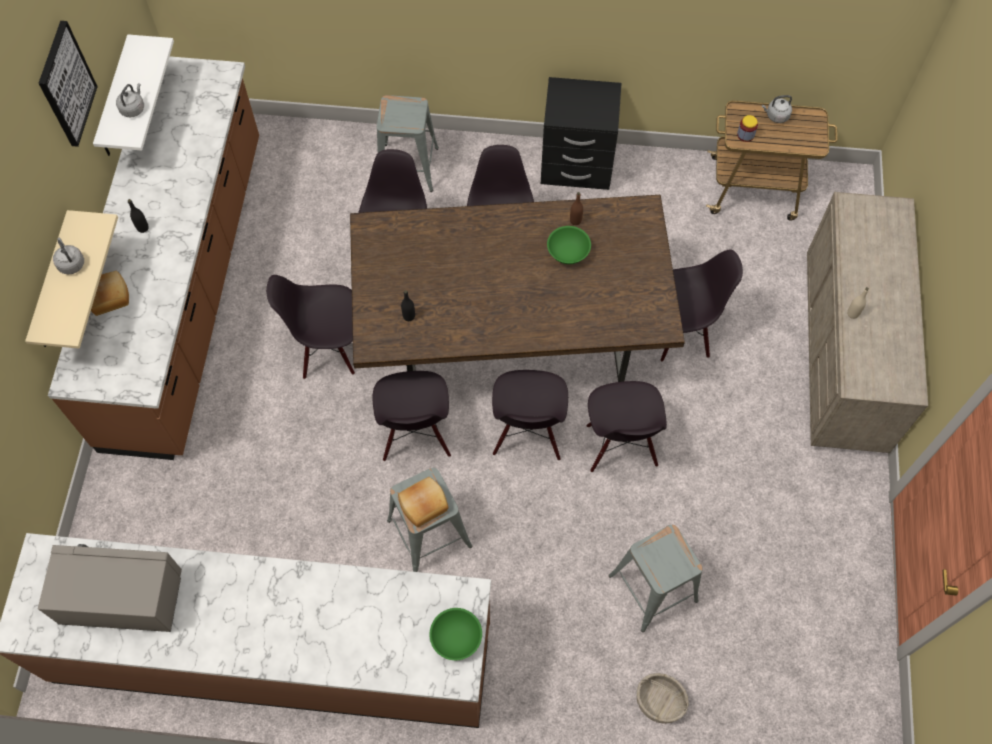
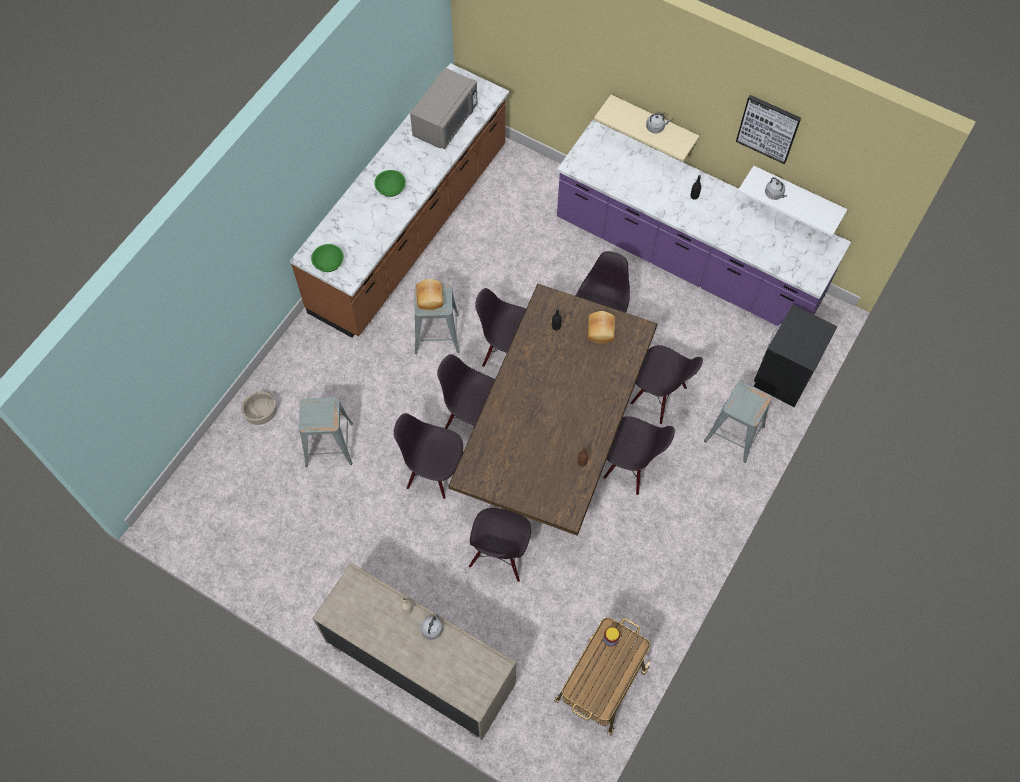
camera: 115 degrees right, 0 degrees up
brown counter [48,56,259,460] -> purple counter [557,120,851,326]
bread [91,271,129,316] -> bread moved to [588,311,615,344]
black nightstand [541,77,622,190] -> black nightstand moved to [754,305,838,407]
green bowl [547,226,591,264] -> green bowl moved to [374,170,406,197]
grey kettle [762,95,792,123] -> grey kettle moved to [421,611,443,640]

